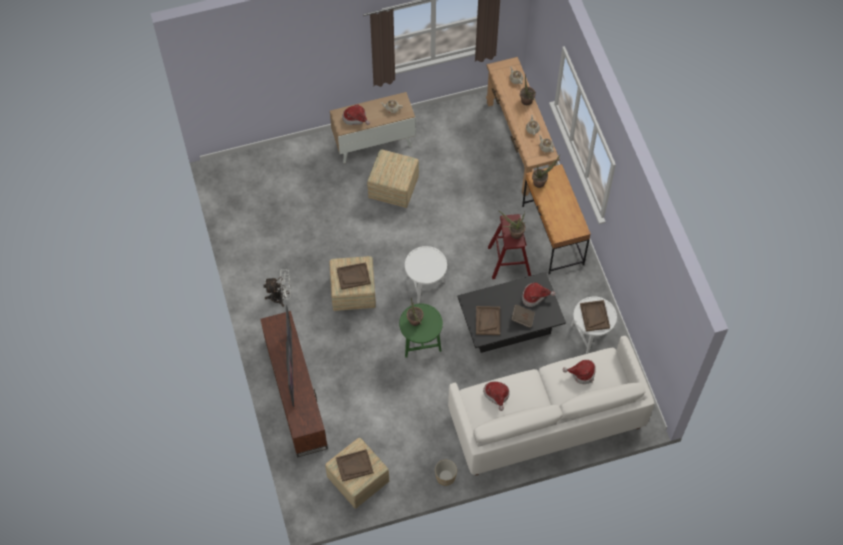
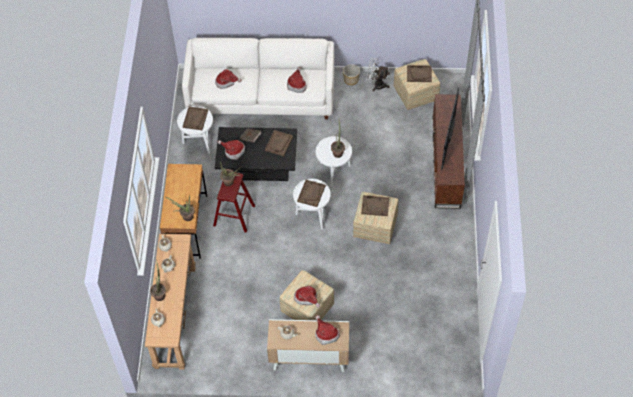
camera: 160 degrees left, 5 degrees down
white fan [263,269,291,307] -> white fan moved to [366,58,390,91]
green side table [399,304,443,358] -> white side table [316,136,352,187]
none -> hat [294,286,320,307]
none -> brown tray [297,180,325,207]

